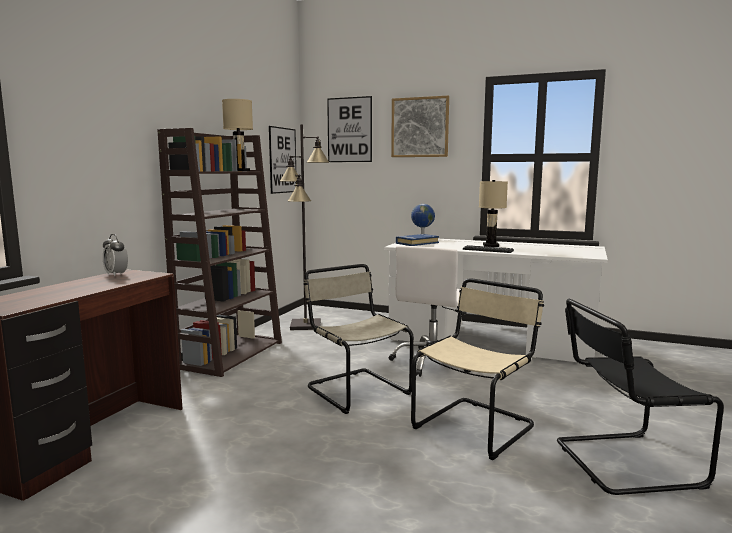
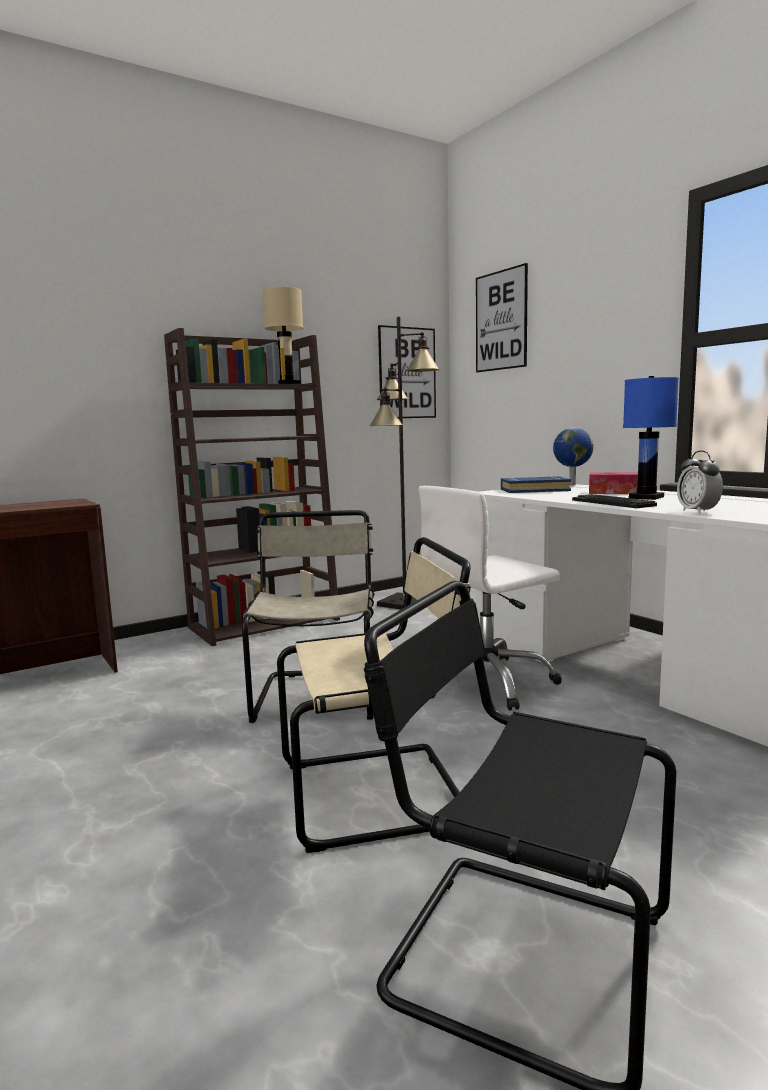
camera: 35 degrees right, 0 degrees up
alarm clock [103,234,128,276] -> alarm clock moved to [677,451,723,514]
picture [391,96,449,157] -> none
beige table lamp [479,180,508,247] -> blue table lamp [623,376,679,500]
none -> tissue box [589,472,638,494]

